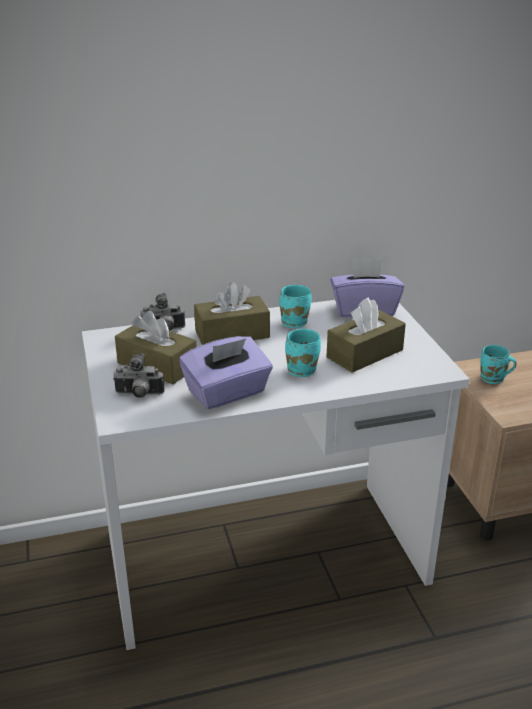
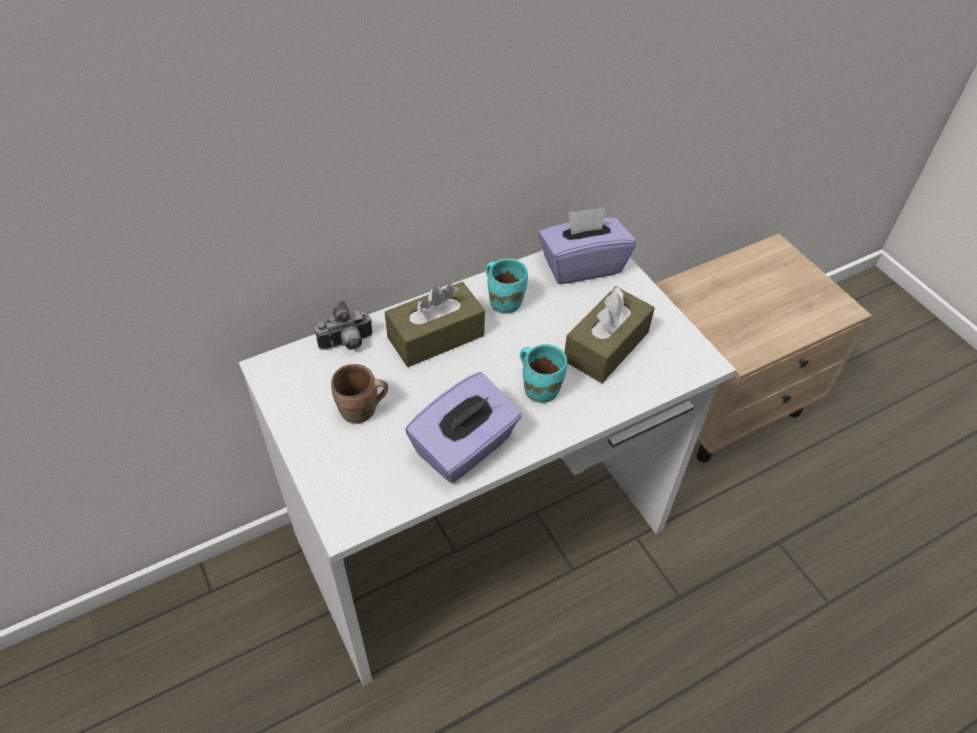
camera: 15 degrees left, 20 degrees up
camera [113,353,165,398] -> none
brown tissue box [115,311,197,384] -> brown mug [331,364,388,424]
turquoise mug [480,345,517,384] -> none

